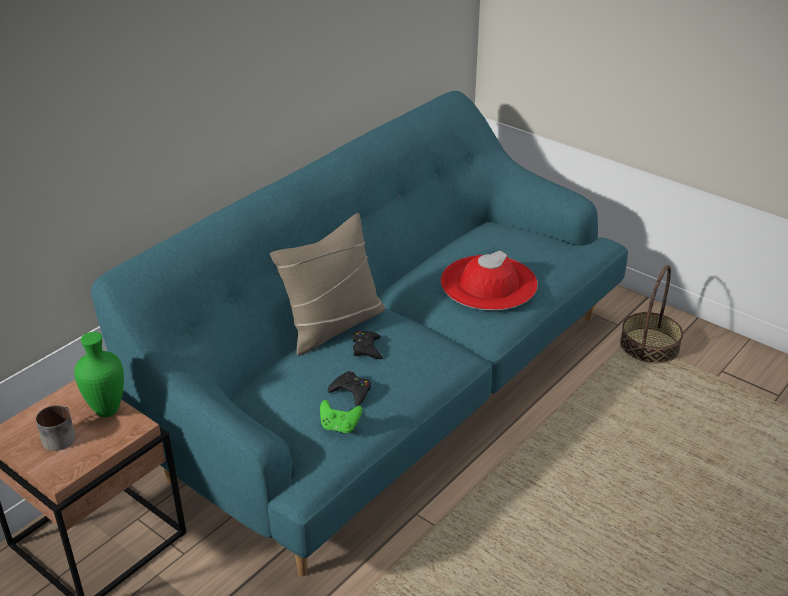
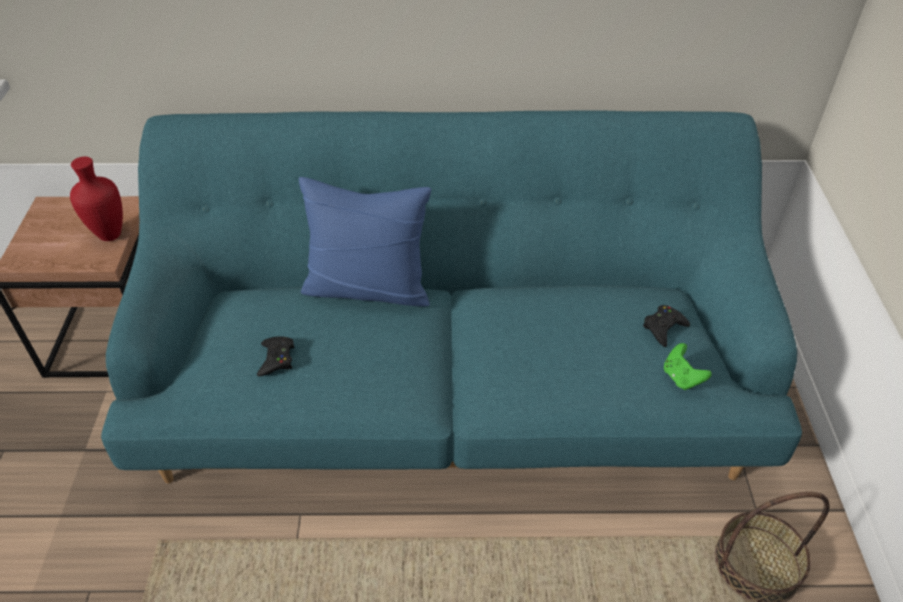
camera: 50 degrees right, 10 degrees up
mug [36,405,75,451] -> none
green vase [74,332,124,417] -> red vase [70,157,123,241]
beige pillow [270,213,385,356] -> blue pillow [299,177,431,307]
green game controller [320,400,362,433] -> green game controller moved to [664,343,712,390]
black game controller [352,331,383,359] -> black game controller moved to [643,305,690,347]
red hat [441,250,538,310] -> none

